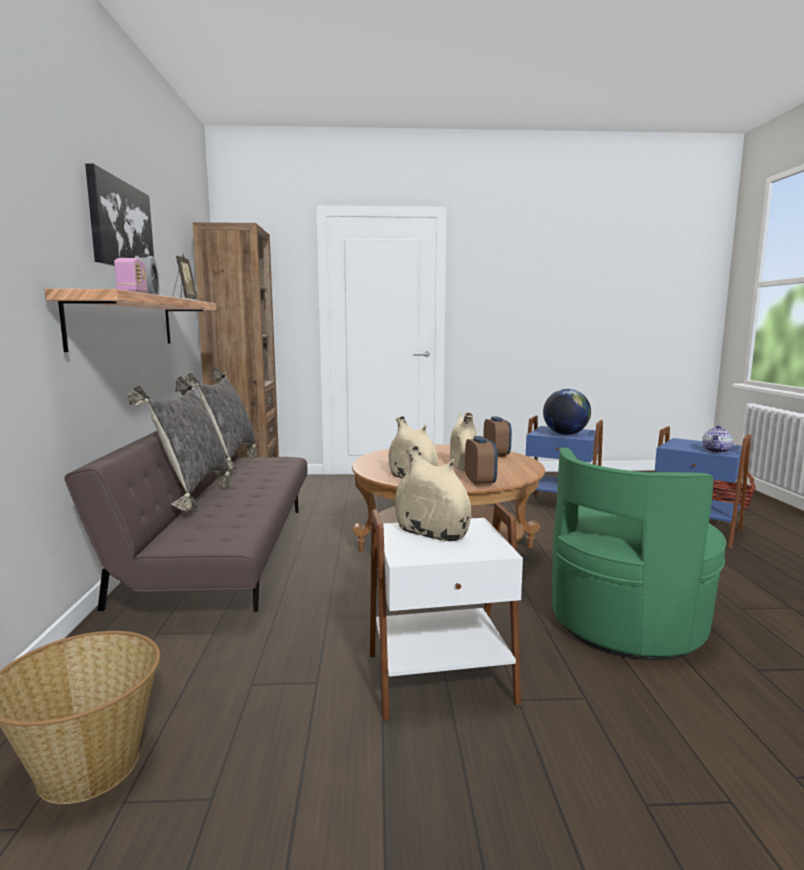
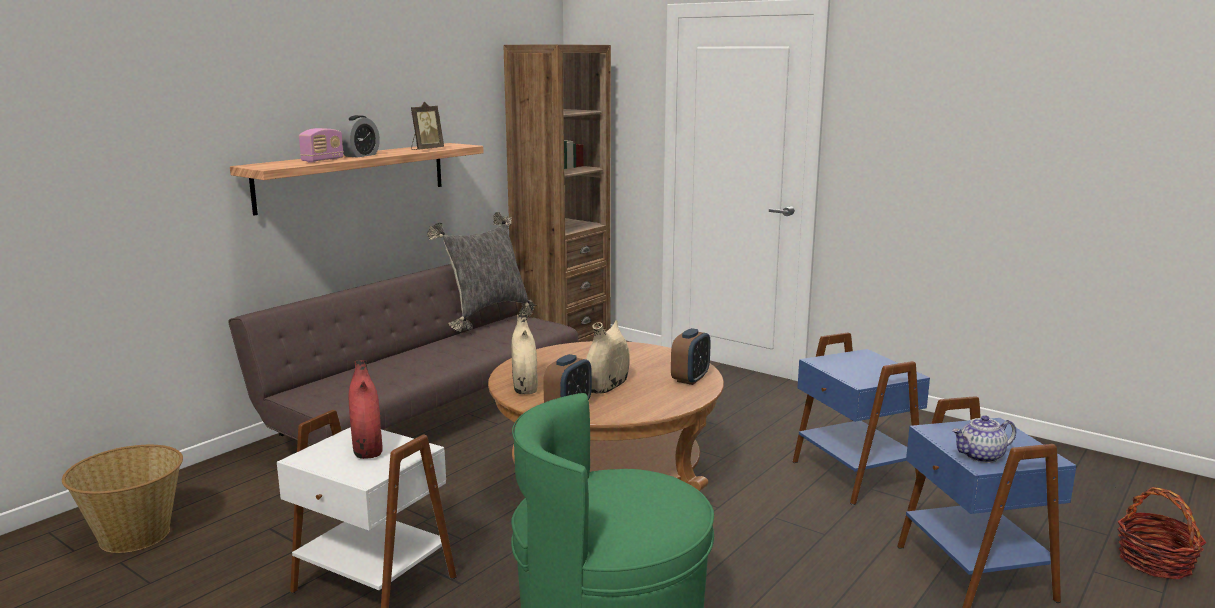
camera: 40 degrees right, 5 degrees up
picture [85,163,154,266] -> none
pillow [127,377,232,512] -> none
beige vase [395,446,471,541] -> red vase [349,360,382,459]
globe [543,389,591,435] -> none

